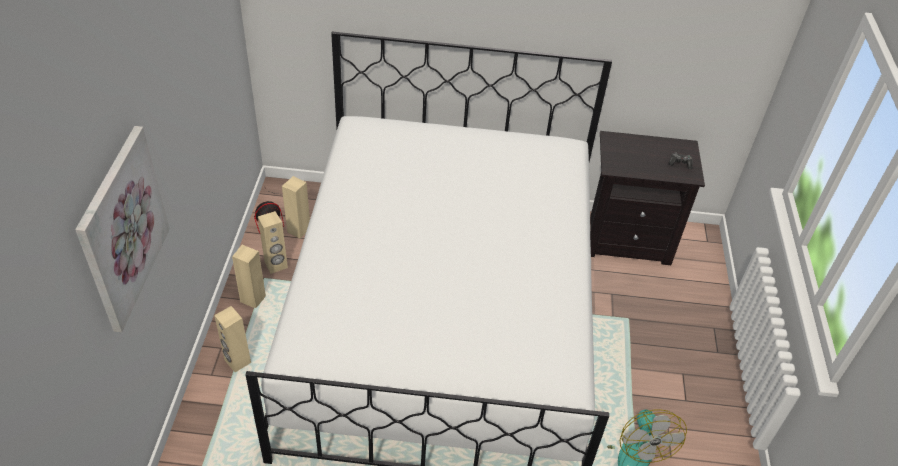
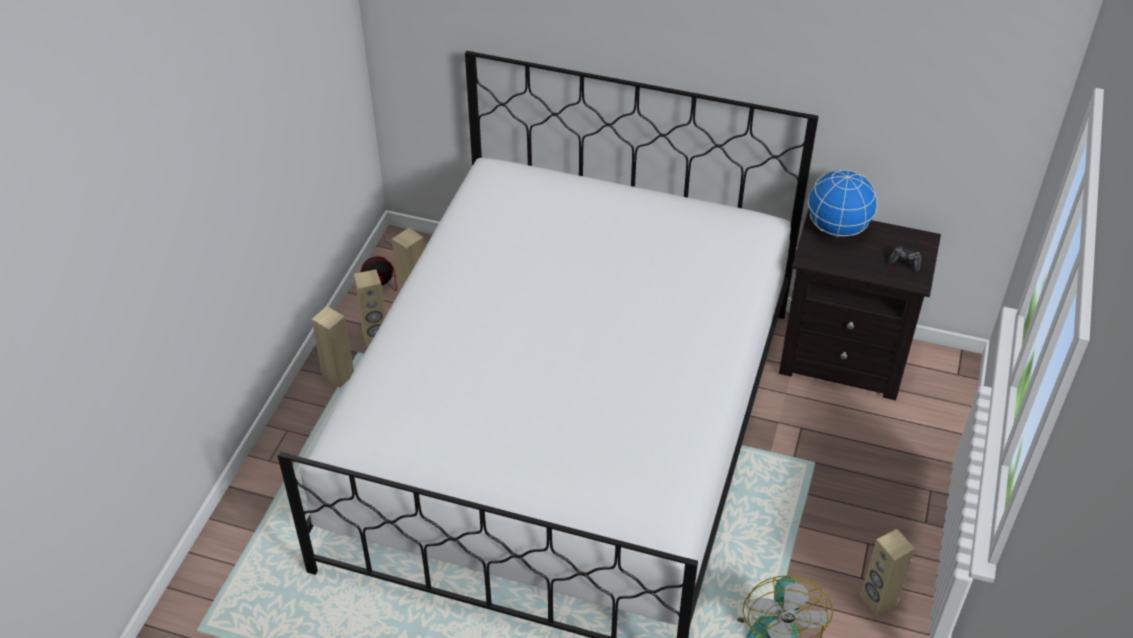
camera: 15 degrees right, 0 degrees up
picture [75,126,170,332] -> none
beige speaker [214,306,251,372] -> beige speaker moved to [860,529,915,617]
none -> globe [808,169,878,237]

